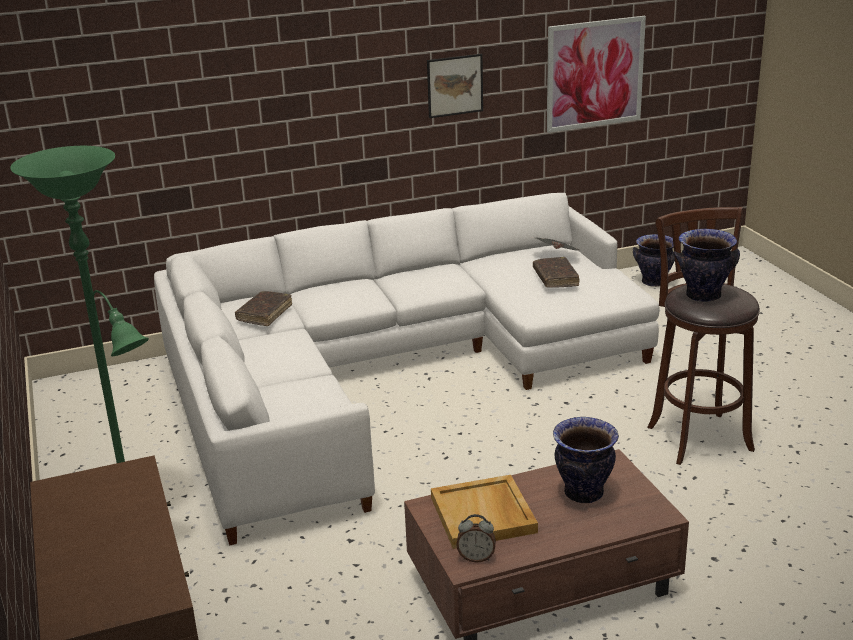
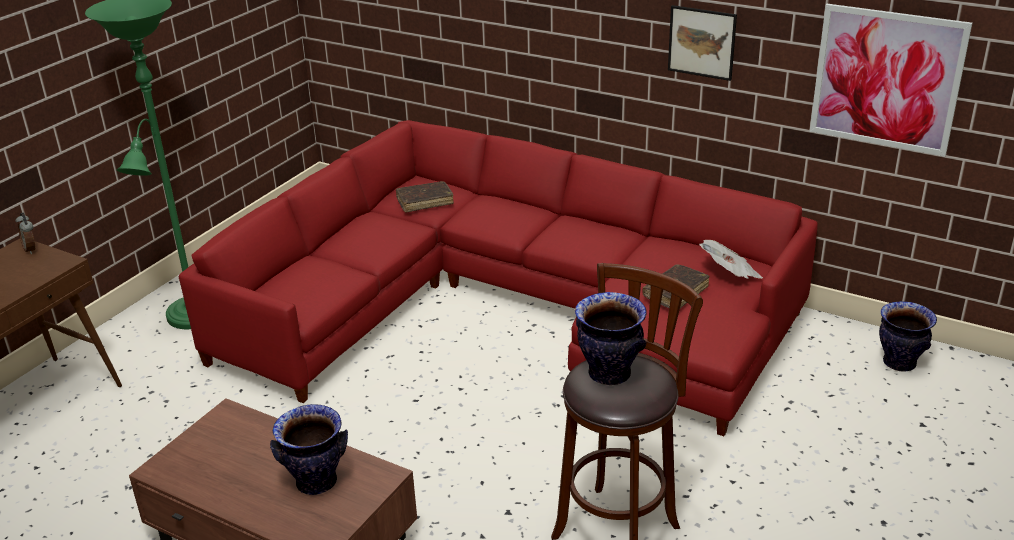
camera: 50 degrees right, 5 degrees up
white sofa [154,193,660,546] -> red sofa [179,120,818,436]
beige tray [431,475,538,549] -> none
alarm clock [456,514,496,563] -> alarm clock moved to [16,213,35,254]

